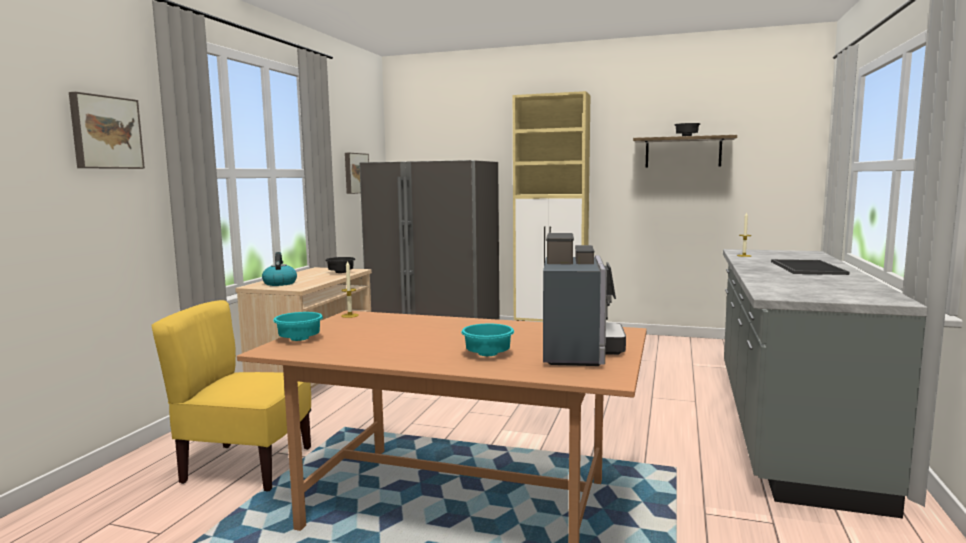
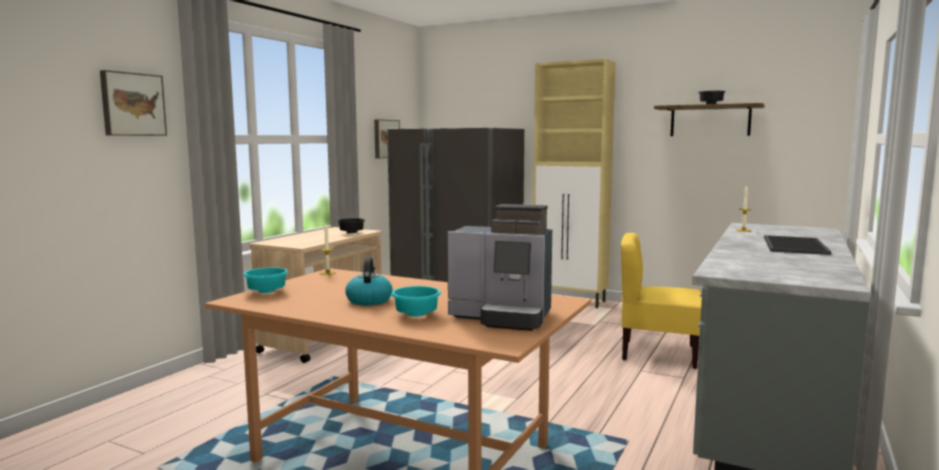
camera: 10 degrees right, 0 degrees up
yellow chair [152,300,311,492] -> yellow chair moved to [621,233,702,369]
kettle [262,252,297,286] -> kettle moved to [345,257,393,305]
coffee machine [543,233,626,366] -> coffee machine turned 90 degrees clockwise [447,204,552,331]

